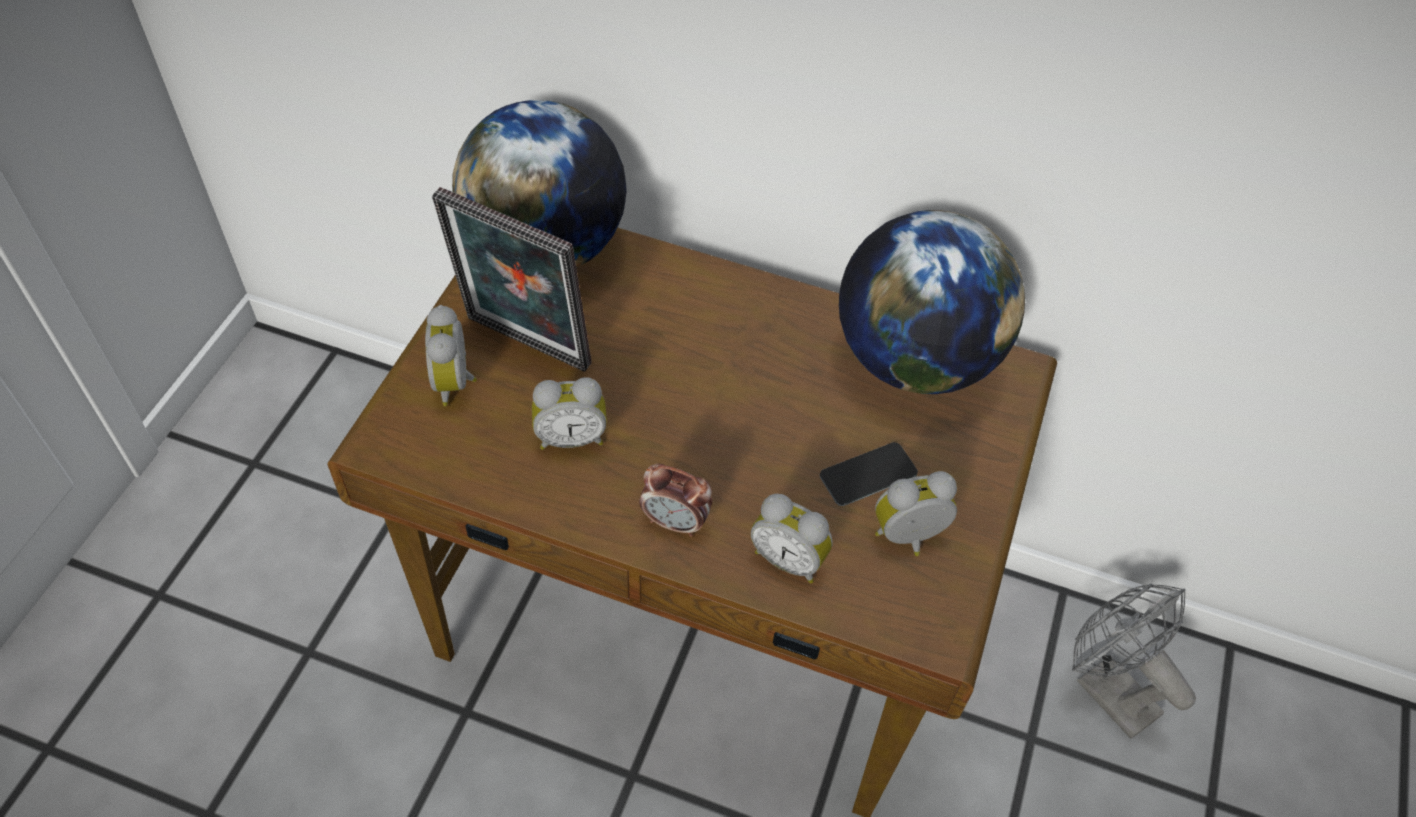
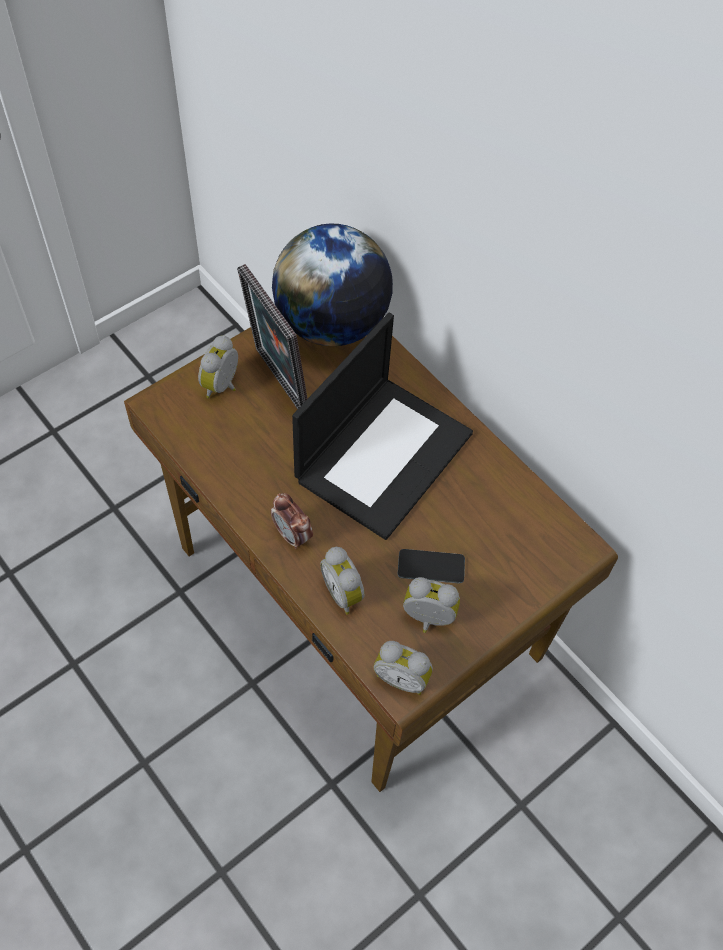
camera: 30 degrees right, 5 degrees up
alarm clock [532,377,607,450] -> alarm clock moved to [373,641,433,695]
globe [839,210,1025,394] -> none
grey fan [1072,584,1196,739] -> none
none -> laptop [292,313,473,540]

